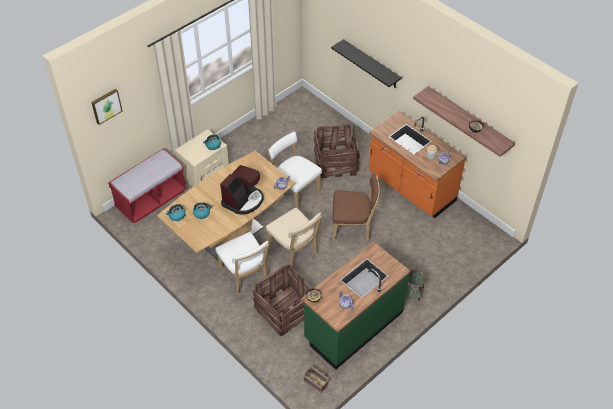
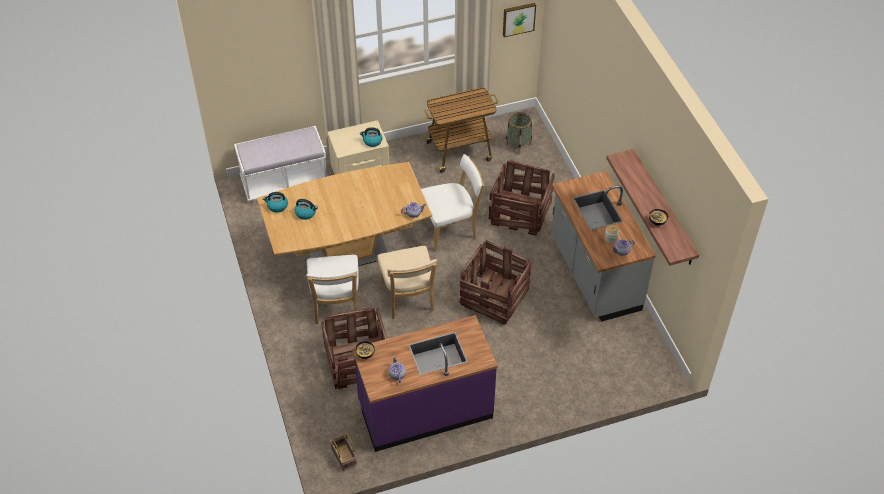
camera: 25 degrees right, 0 degrees up
picture [91,89,122,125] -> picture moved to [503,3,536,37]
red bench [108,148,187,223] -> white bench [234,126,327,202]
coffee machine [220,165,263,215] -> none
white chair [268,132,322,209] -> white chair turned 90 degrees clockwise [420,154,484,251]
green counter [301,241,410,370] -> purple counter [352,315,498,452]
black shelf [331,39,402,88] -> none
brown chair [333,174,380,242] -> crate [460,240,532,325]
orange counter [369,111,467,218] -> grey counter [551,171,656,322]
basket [406,270,426,305] -> basket moved to [505,112,532,154]
none -> cart [423,88,498,173]

